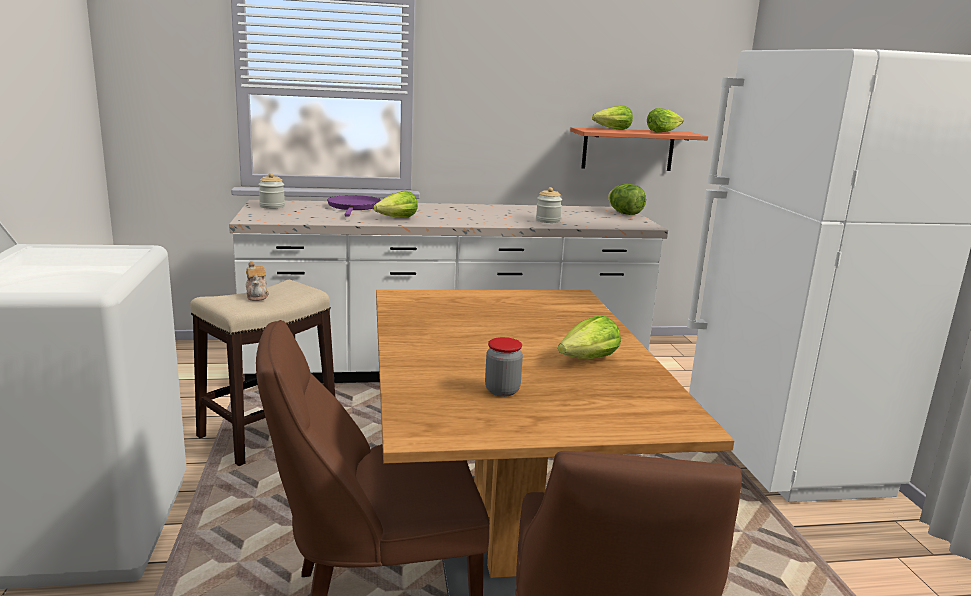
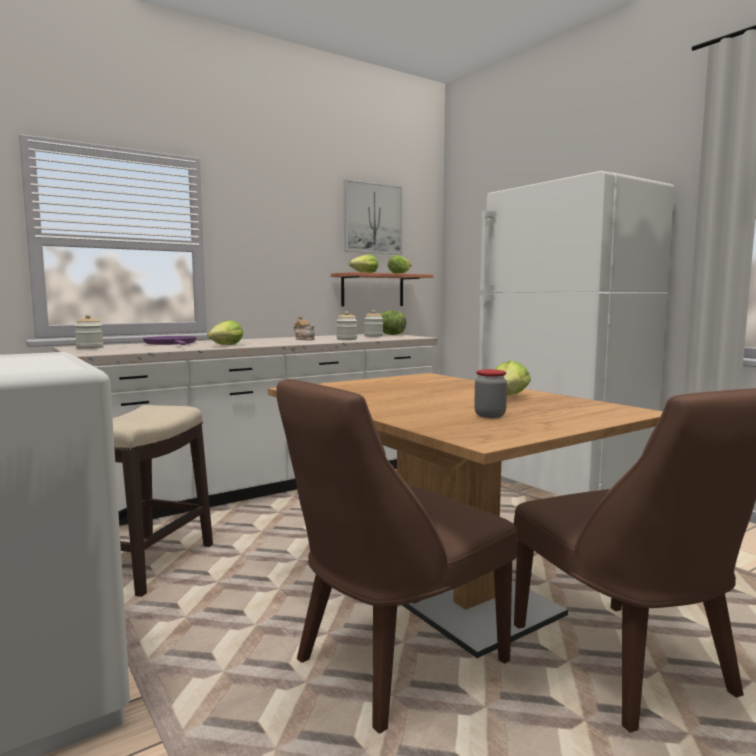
camera: 25 degrees left, 10 degrees down
teapot [246,261,269,301] -> teapot moved to [294,315,315,340]
none -> picture [344,179,403,254]
none -> jar [364,310,383,337]

